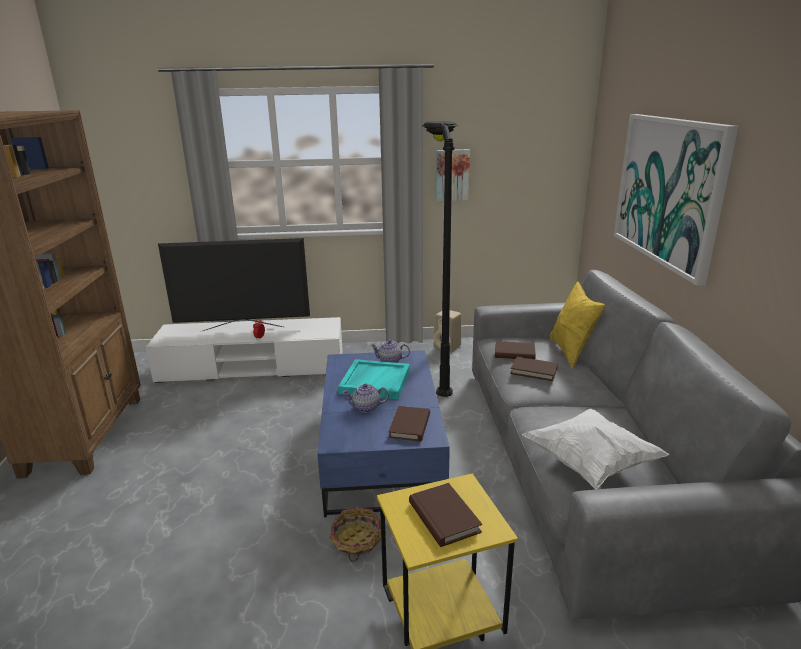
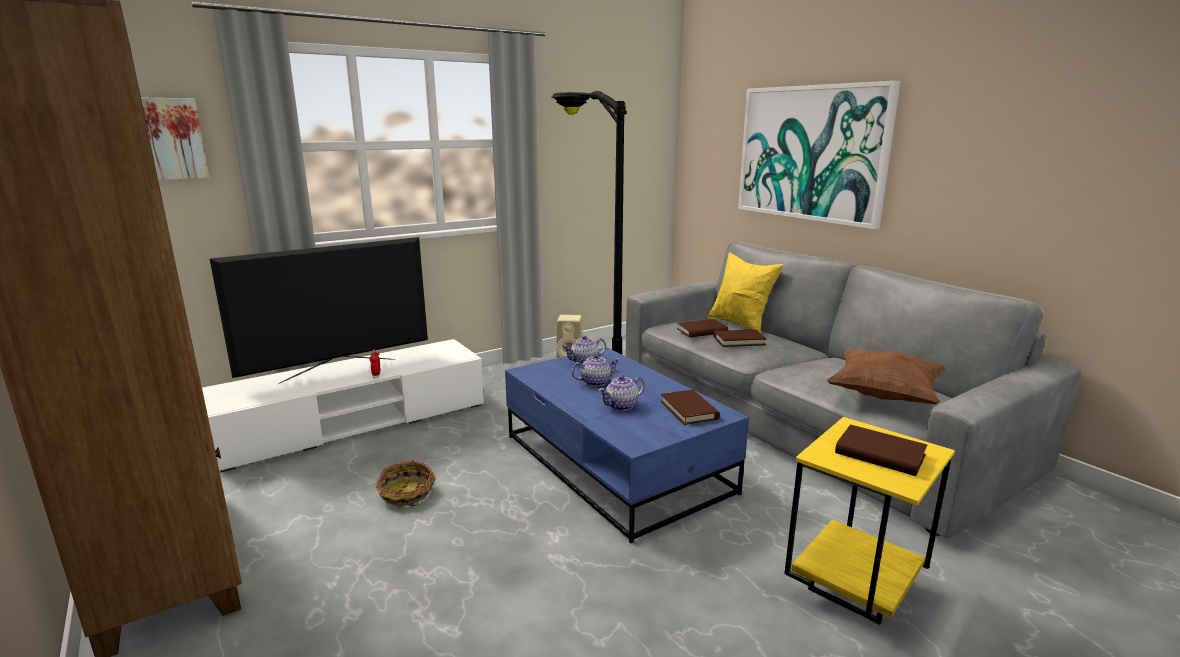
camera: 30 degrees left, 5 degrees down
basket [329,508,381,562] -> basket moved to [376,460,435,506]
turquoise tray [338,359,410,400] -> teapot [571,354,620,386]
picture [436,149,470,201] -> picture moved to [141,98,210,180]
white pillow [522,409,669,489] -> brown pillow [826,350,946,404]

